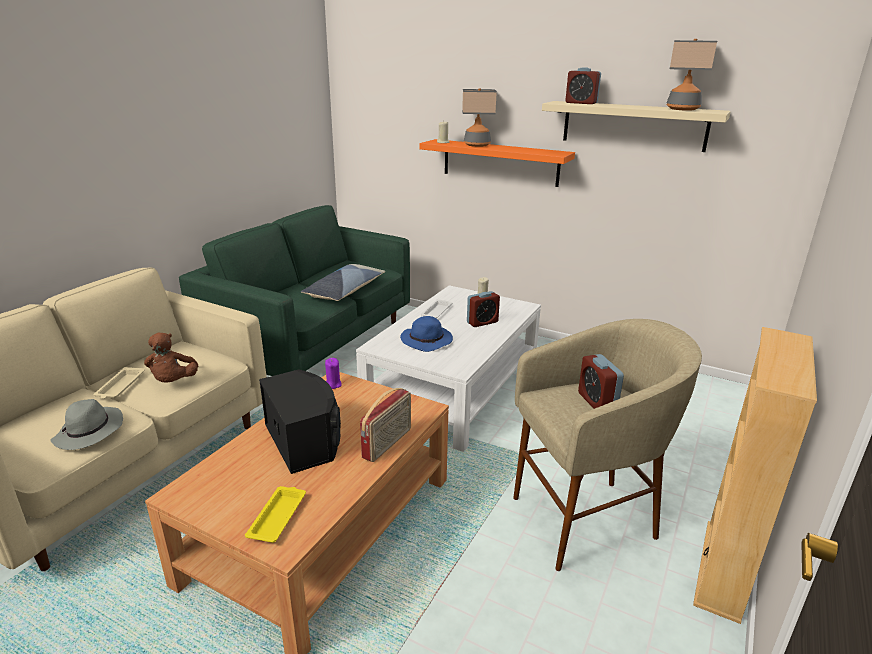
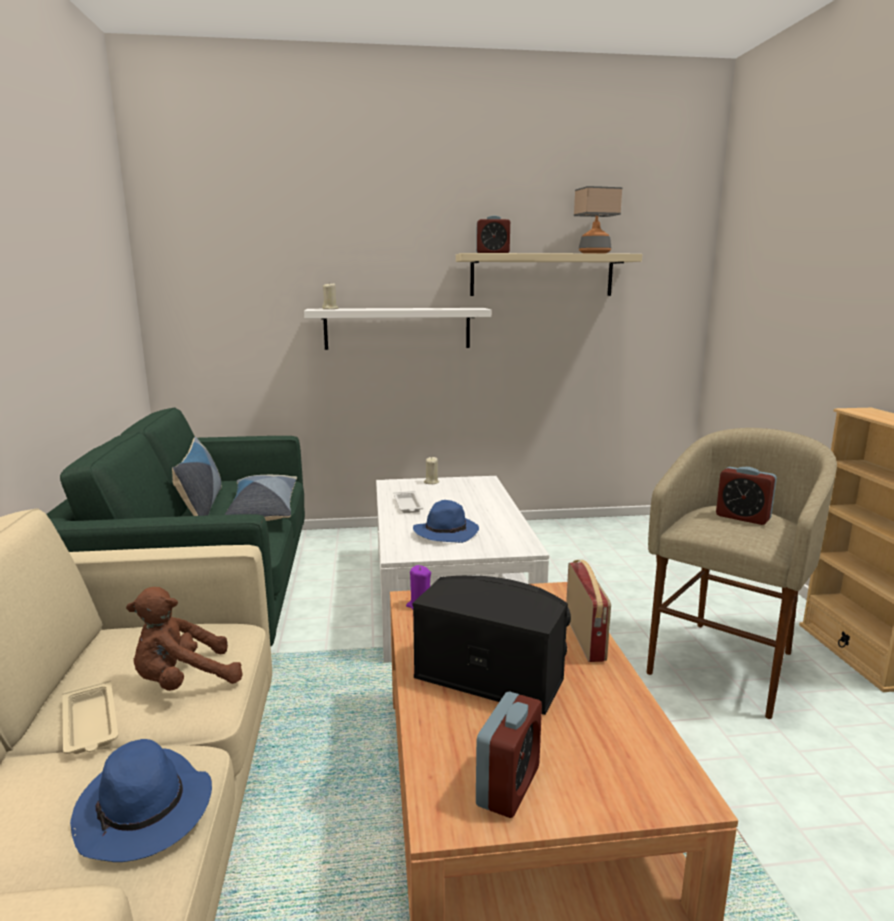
camera: 35 degrees left, 10 degrees down
grey hat [50,399,123,450] -> blue hat [70,739,212,862]
brown plush toy [144,333,198,382] -> brown plush toy turned 105 degrees clockwise [126,587,243,691]
yellow tray [245,486,306,543] -> none
orange shelf [420,139,575,187] -> white shelf [304,308,491,350]
table lamp [462,88,497,147] -> none
alarm clock [467,291,500,327] -> alarm clock moved to [476,691,542,818]
none -> pillow [172,437,222,516]

